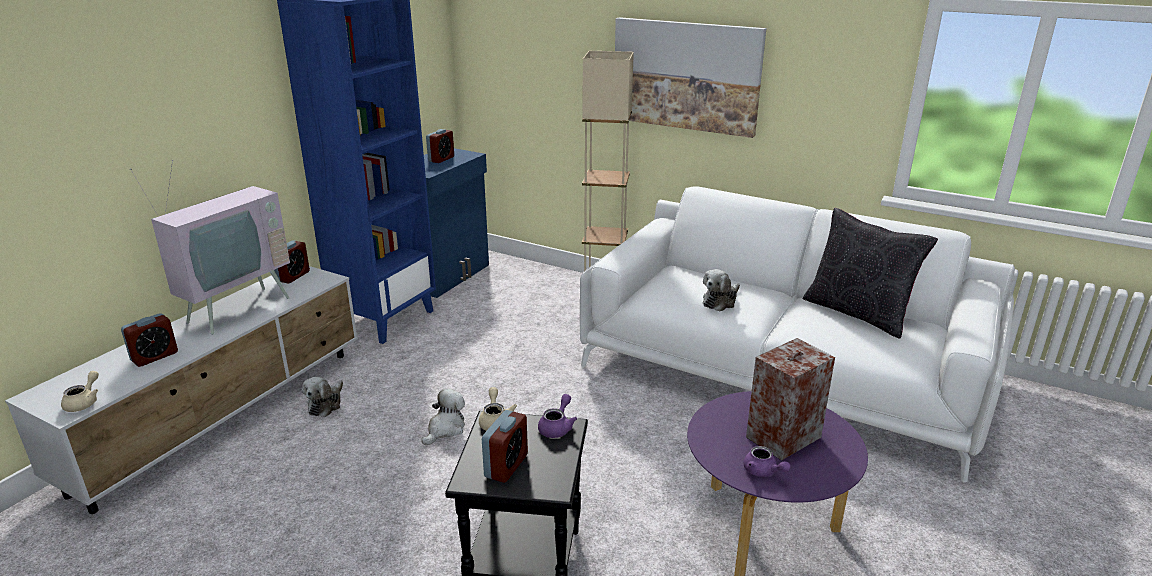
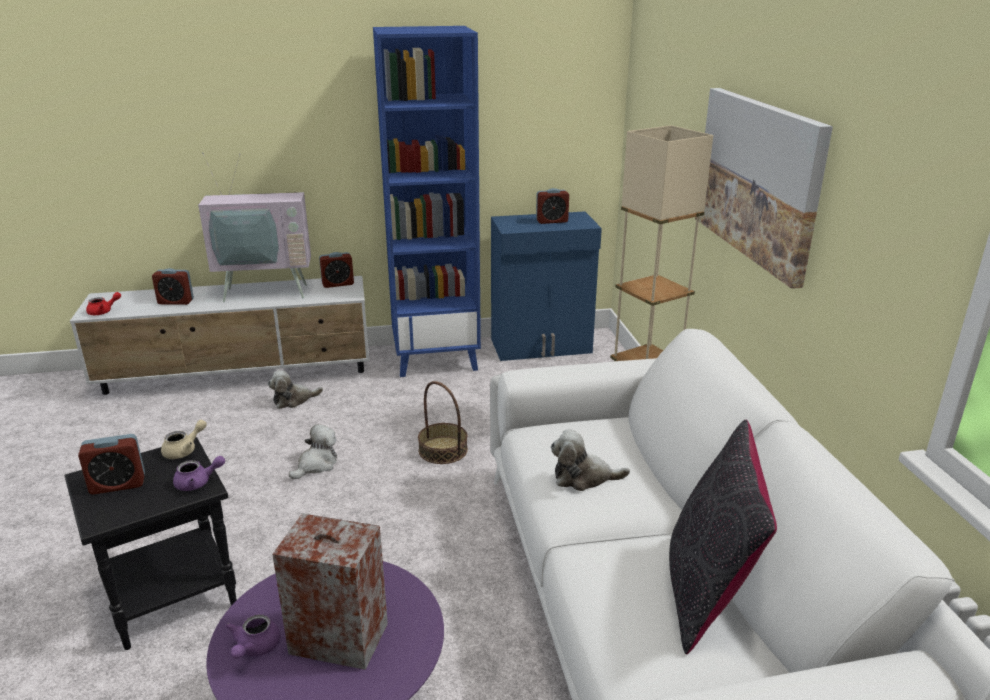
camera: 50 degrees right, 0 degrees up
beige teapot [61,371,99,412] -> red teapot [86,292,121,315]
plush toy [421,389,465,445] -> plush toy turned 45 degrees counterclockwise [289,424,337,479]
none -> basket [418,381,468,464]

